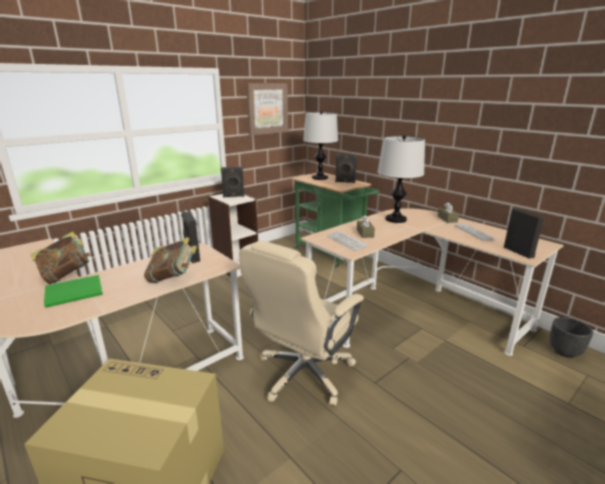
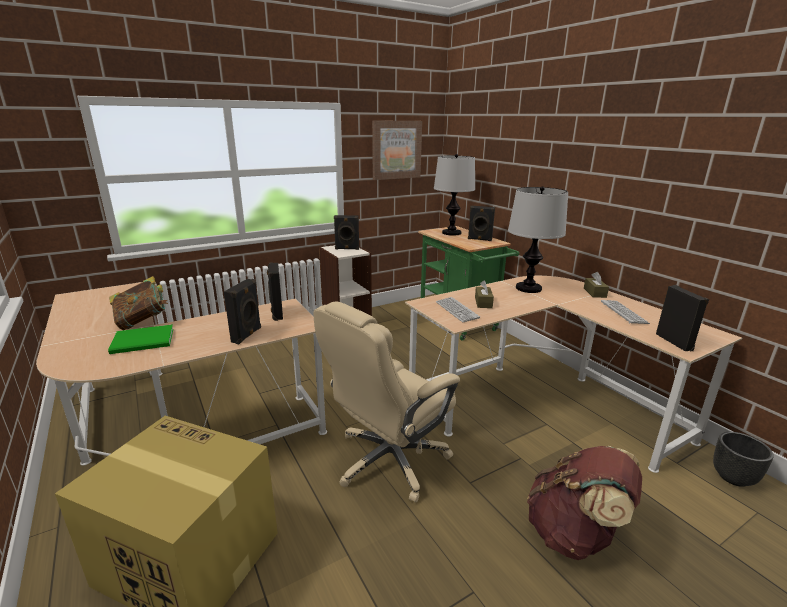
camera: 10 degrees right, 0 degrees up
book [144,237,197,283] -> black speaker [224,279,261,344]
none -> brown backpack [527,446,642,560]

